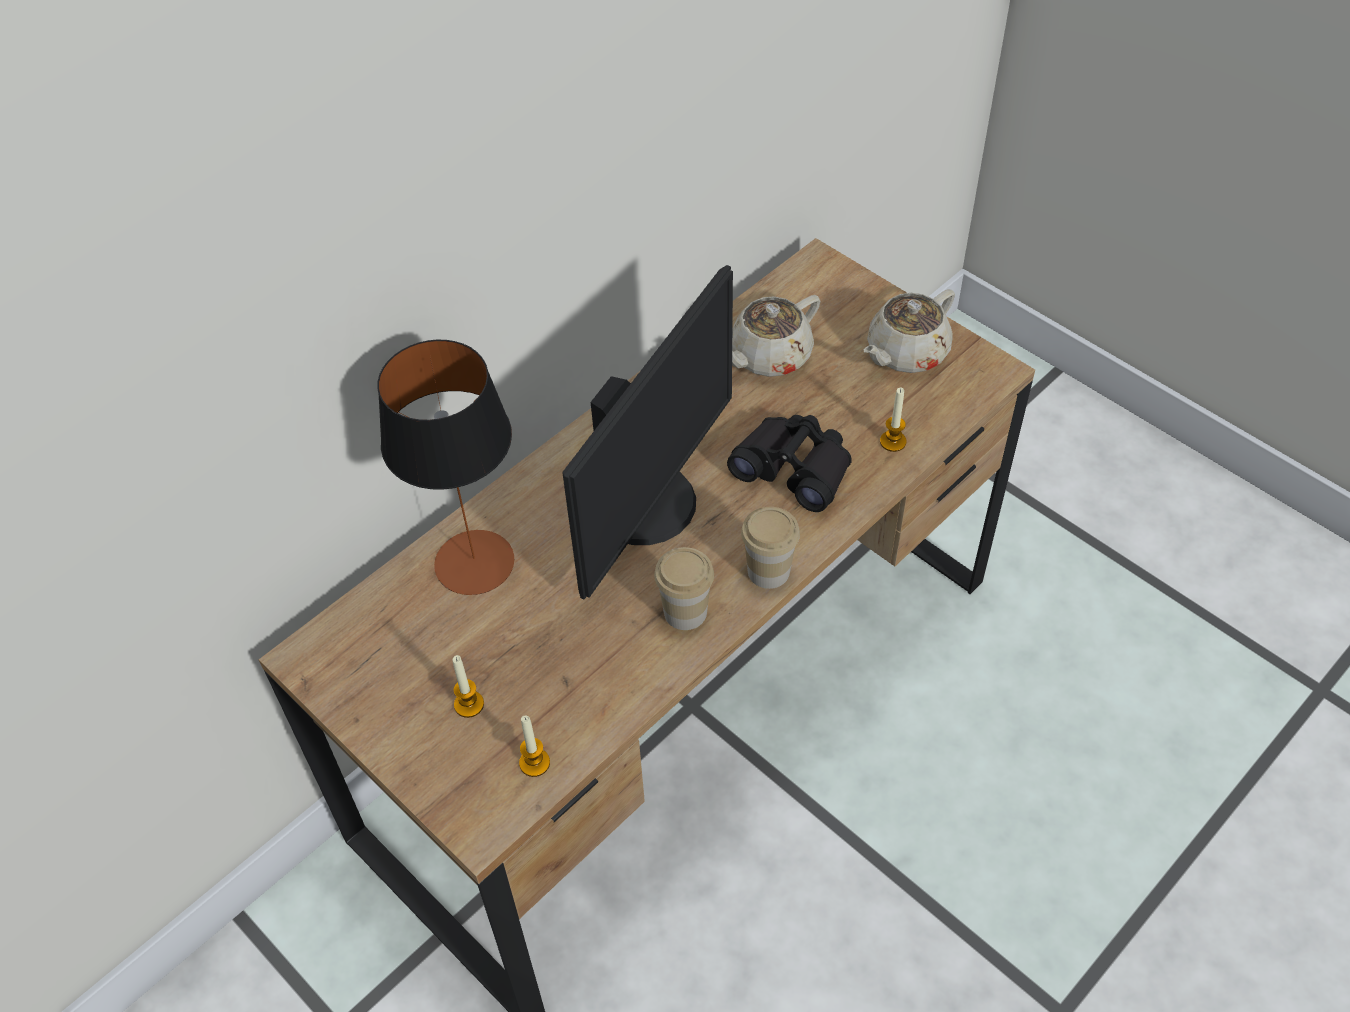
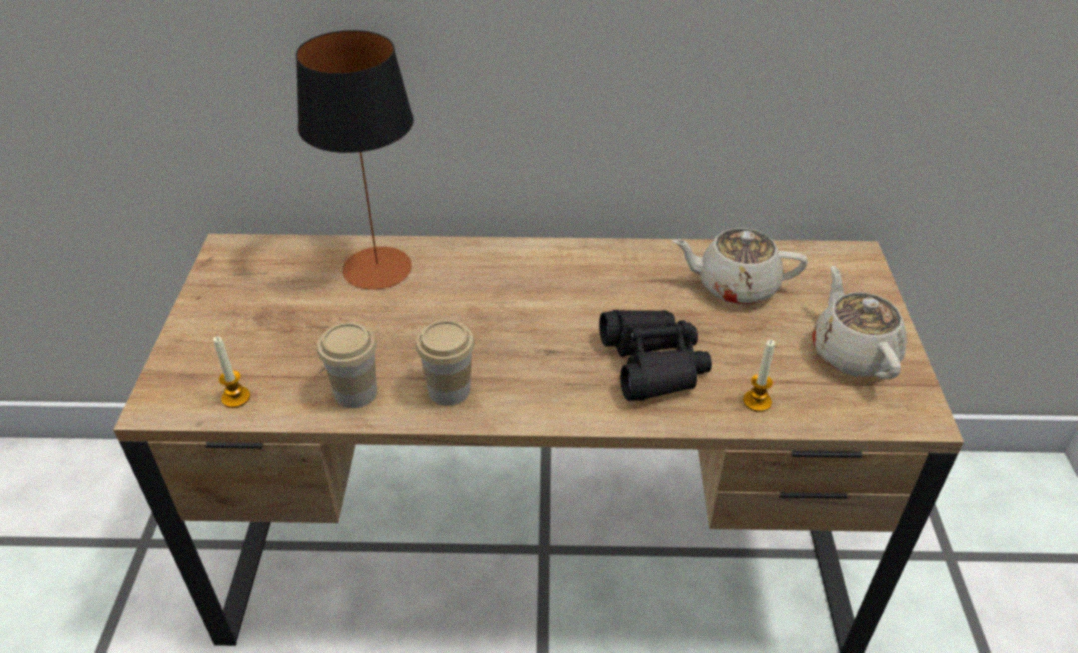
camera: 45 degrees right, 10 degrees down
candle [453,655,484,718] -> none
monitor [562,265,733,599] -> none
cup [741,507,800,589] -> cup moved to [317,323,377,408]
beige teapot [864,289,955,373] -> beige teapot turned 75 degrees clockwise [812,265,907,379]

